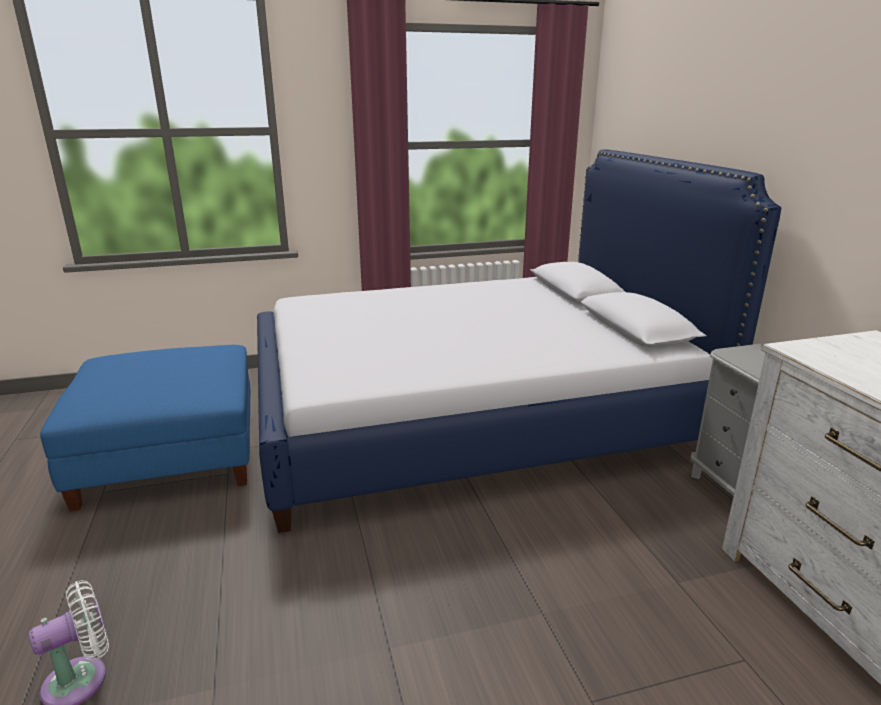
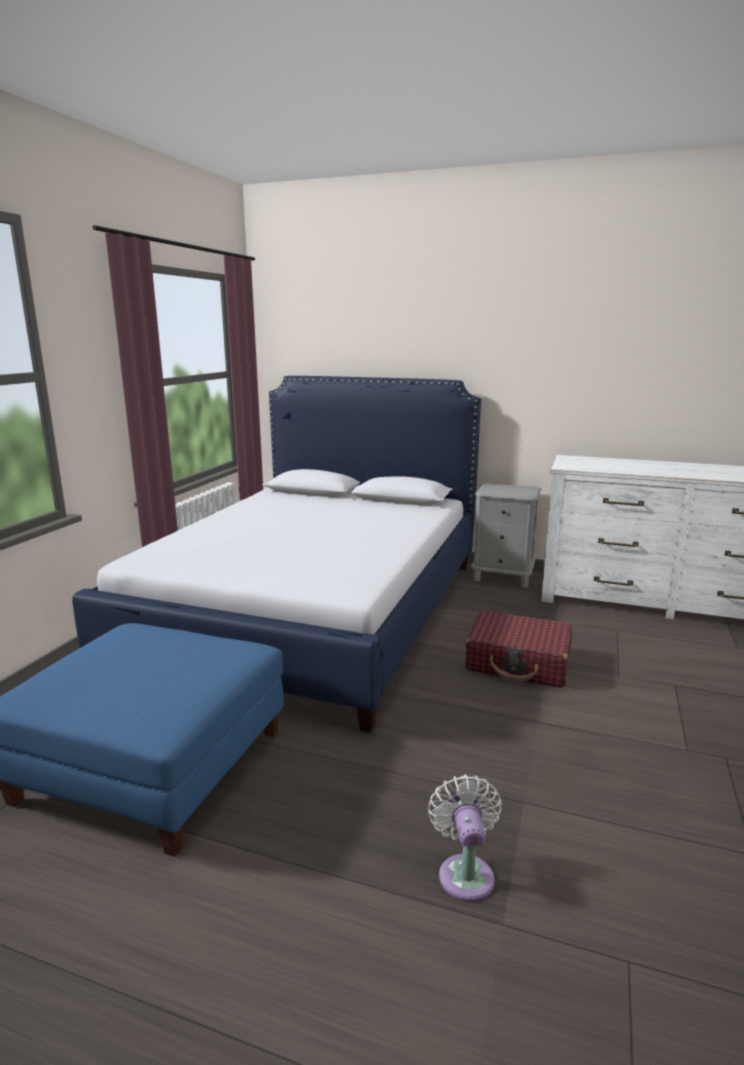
camera: 55 degrees left, 5 degrees down
none -> red suitcase [465,610,572,688]

